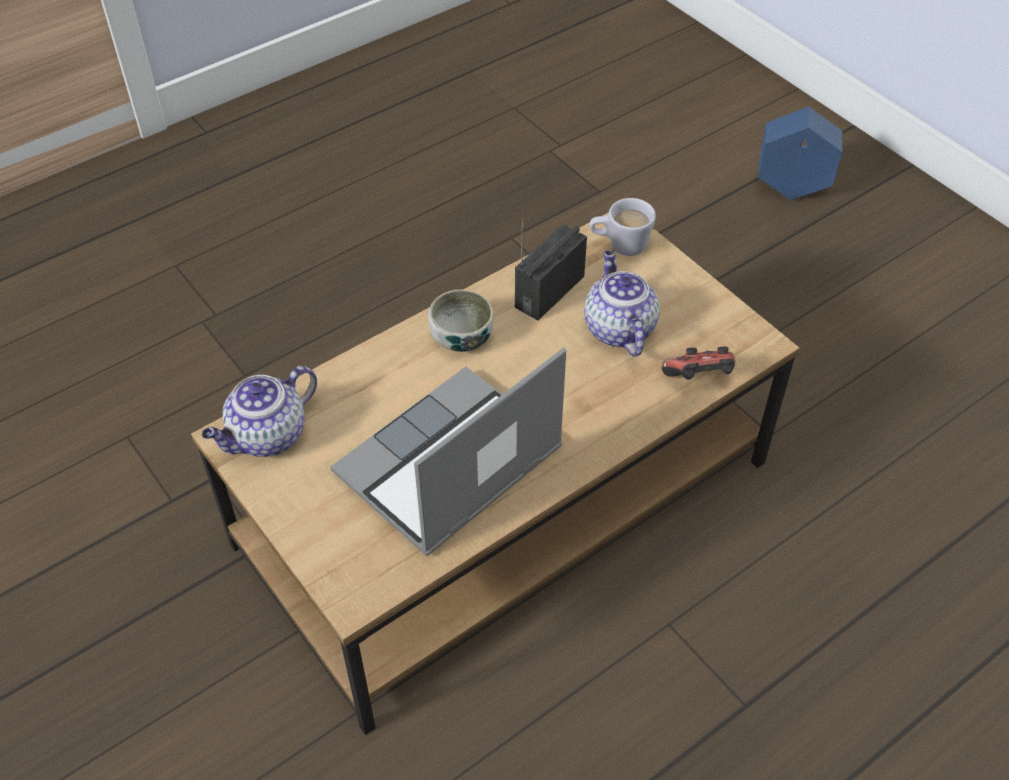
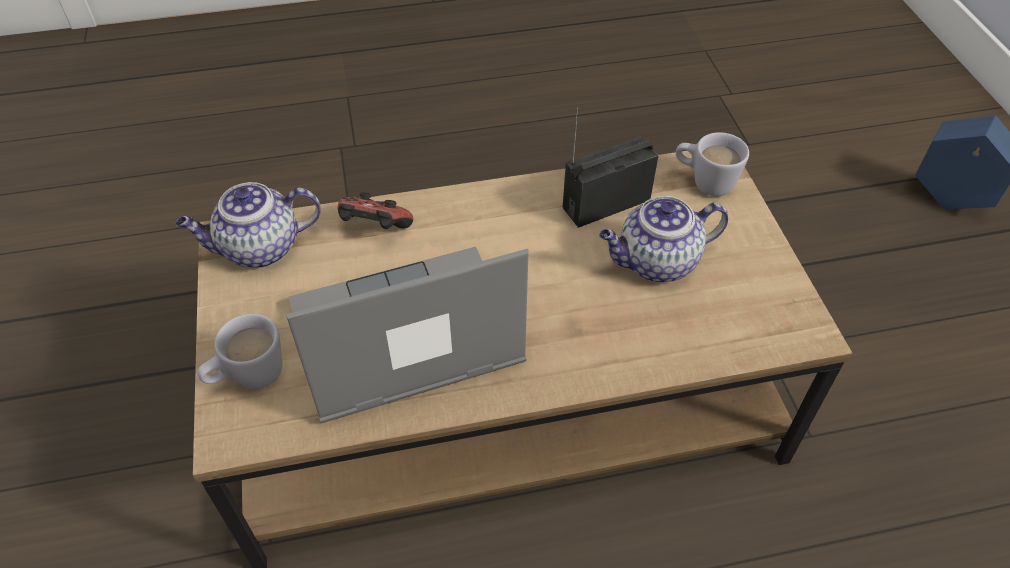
camera: 25 degrees right, 0 degrees up
bowl [429,289,493,352] -> none
teapot [584,250,660,357] -> teapot turned 120 degrees counterclockwise [599,196,728,283]
game controller [662,347,735,380] -> game controller moved to [338,192,413,229]
none -> white mug [197,314,282,389]

